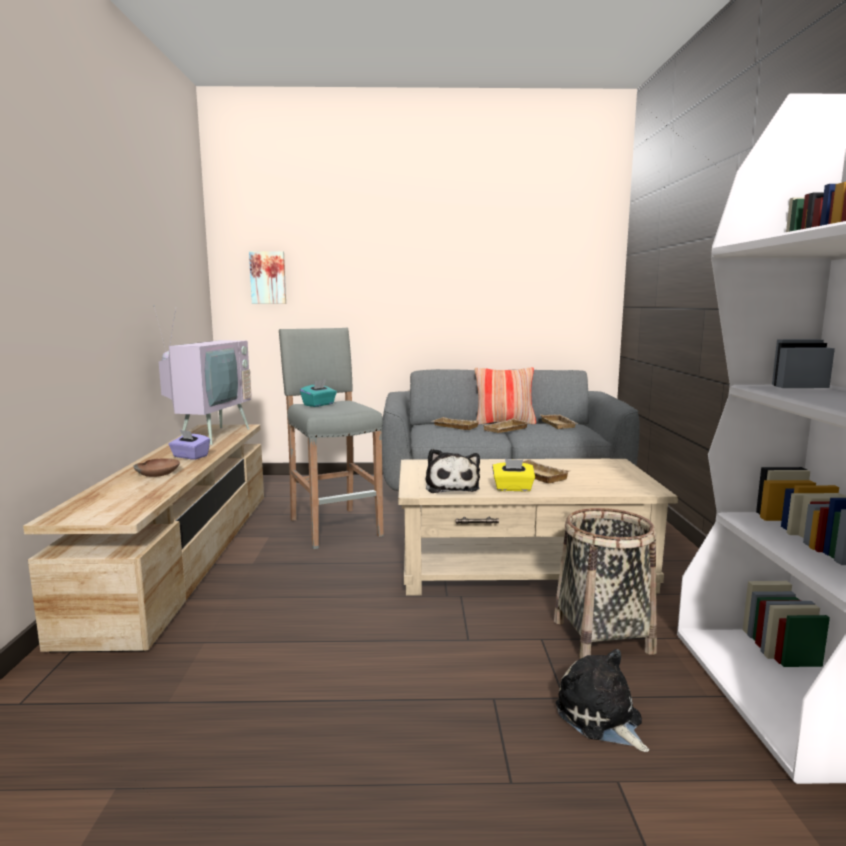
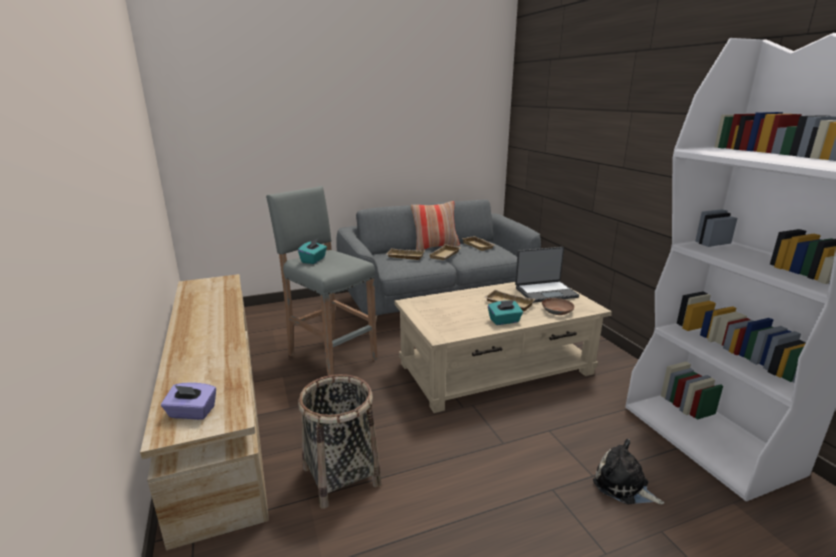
camera: 20 degrees left, 10 degrees up
brown bowl [133,458,180,477] -> brown bowl moved to [542,298,575,315]
television [154,305,252,445] -> none
purple tissue box [168,430,210,460] -> purple tissue box moved to [161,383,216,420]
picture [249,251,286,304] -> none
plush toy [426,449,480,493] -> none
yellow tissue box [492,459,535,491] -> turquoise tissue box [488,300,523,325]
basket [554,508,657,659] -> basket moved to [298,374,381,509]
none -> laptop [515,247,579,303]

